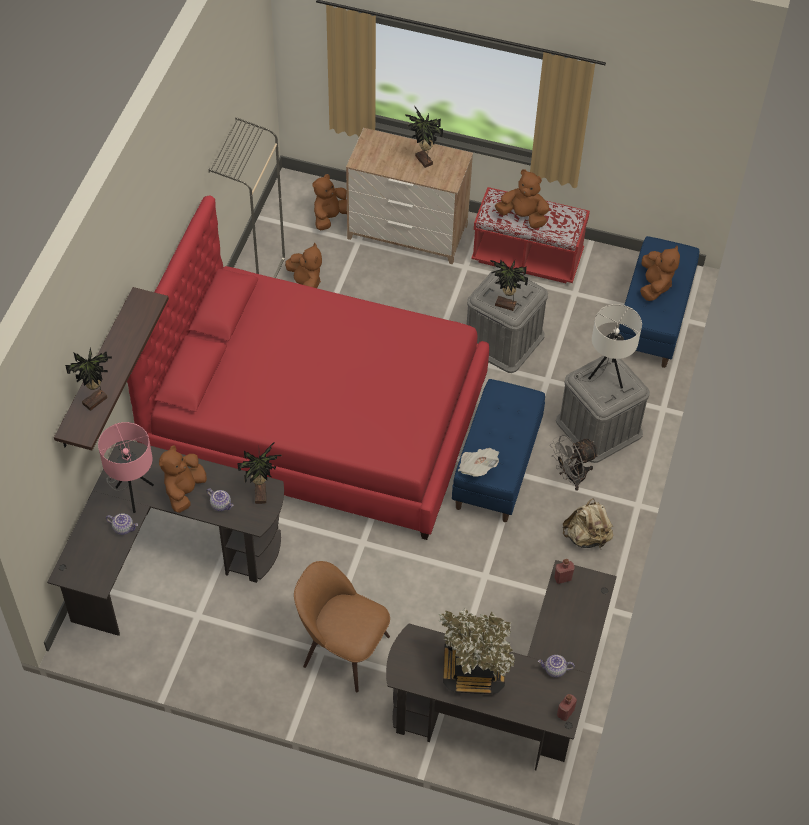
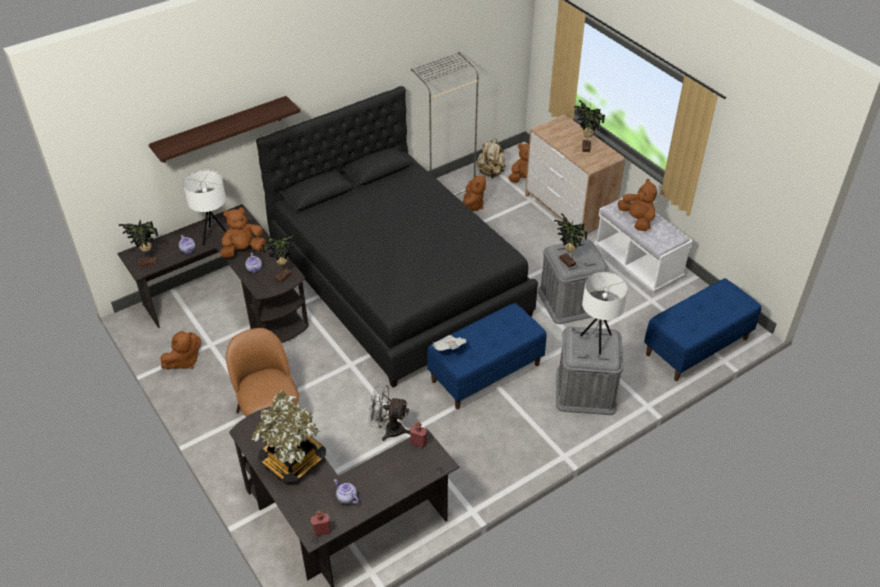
camera: 40 degrees right, 10 degrees down
potted plant [65,347,112,411] -> potted plant moved to [118,220,158,267]
pink table lamp [98,422,154,513] -> white table lamp [183,170,226,245]
red bed [127,196,489,540] -> black bed [256,86,538,388]
red bench [471,187,590,283] -> white bench [595,198,693,292]
grey fan [550,435,598,491] -> grey fan moved to [368,384,410,441]
beige backpack [563,498,613,549] -> beige backpack moved to [477,139,506,178]
brown plush toy [640,246,680,301] -> brown plush toy moved to [160,331,201,369]

